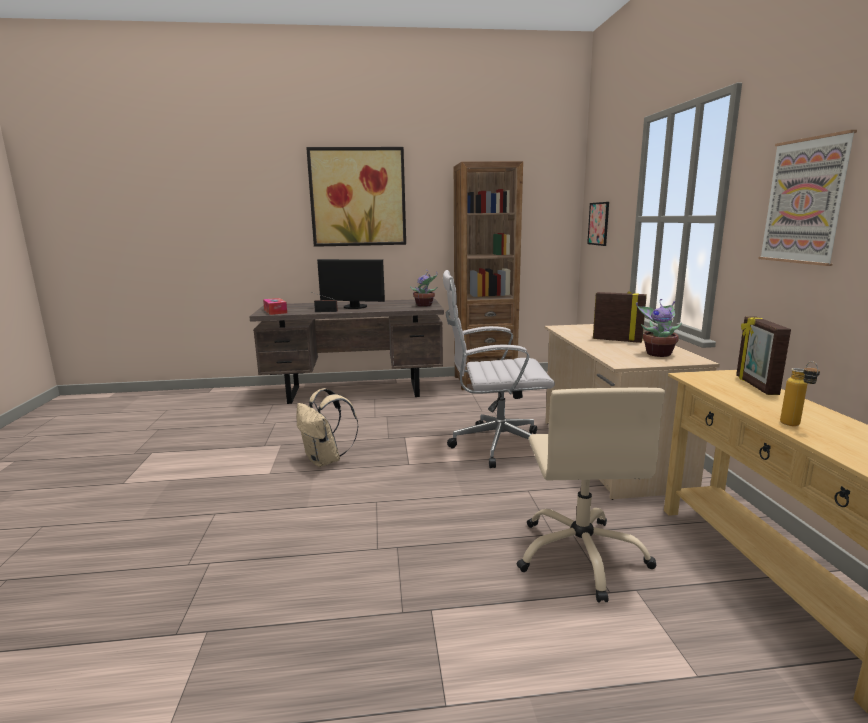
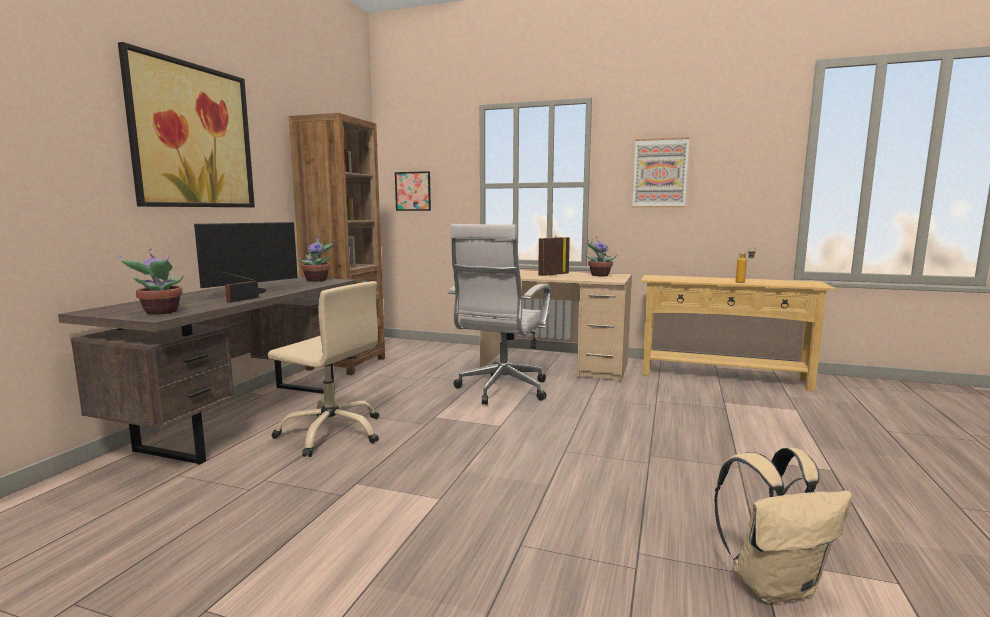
camera: 65 degrees left, 5 degrees down
tissue box [263,298,287,315] -> potted plant [118,248,183,315]
beige backpack [296,388,358,467] -> beige backpack moved to [714,448,852,604]
beige office chair [517,388,665,602] -> beige office chair moved to [268,281,379,457]
picture frame [736,316,791,395] -> none

